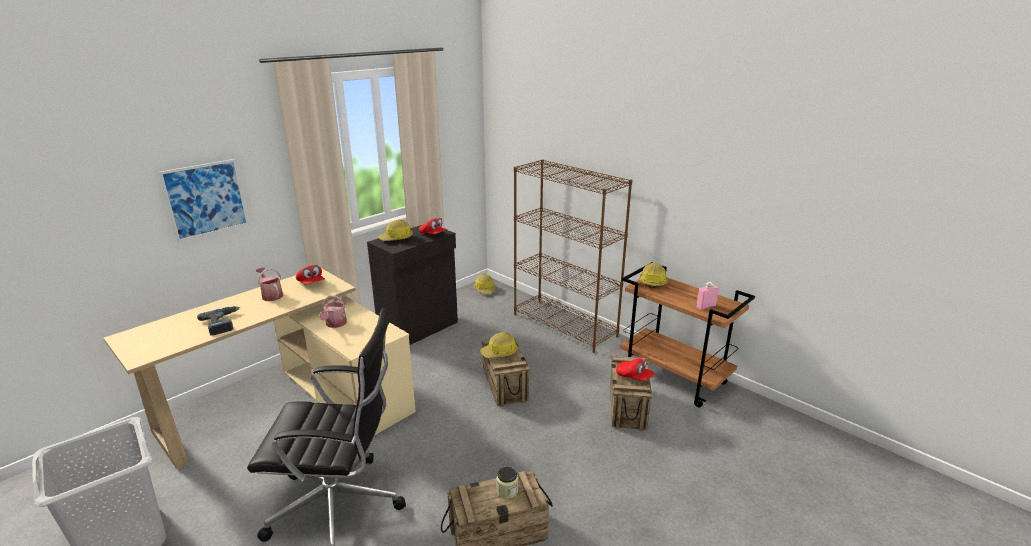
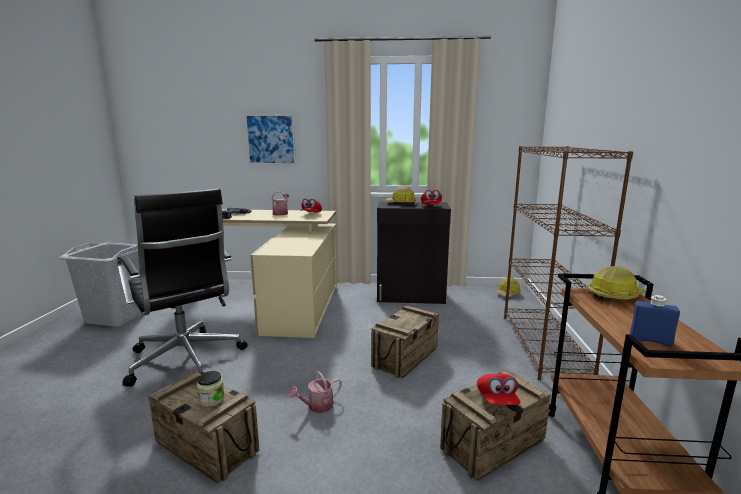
camera: 50 degrees right, 10 degrees down
watering can [319,295,347,328] -> watering can moved to [288,371,342,413]
hard hat [480,332,517,358] -> none
pink bottle [696,282,719,310] -> blue bottle [630,295,680,347]

